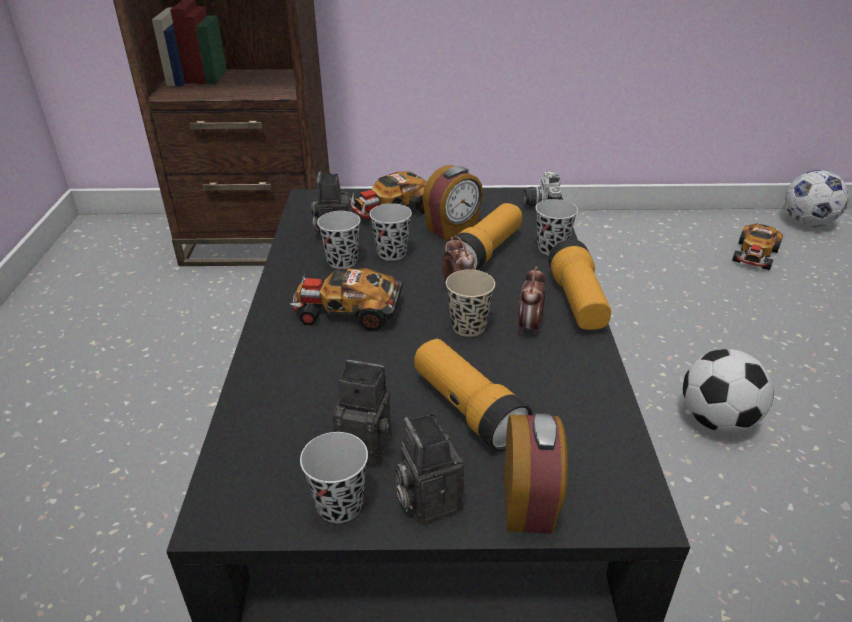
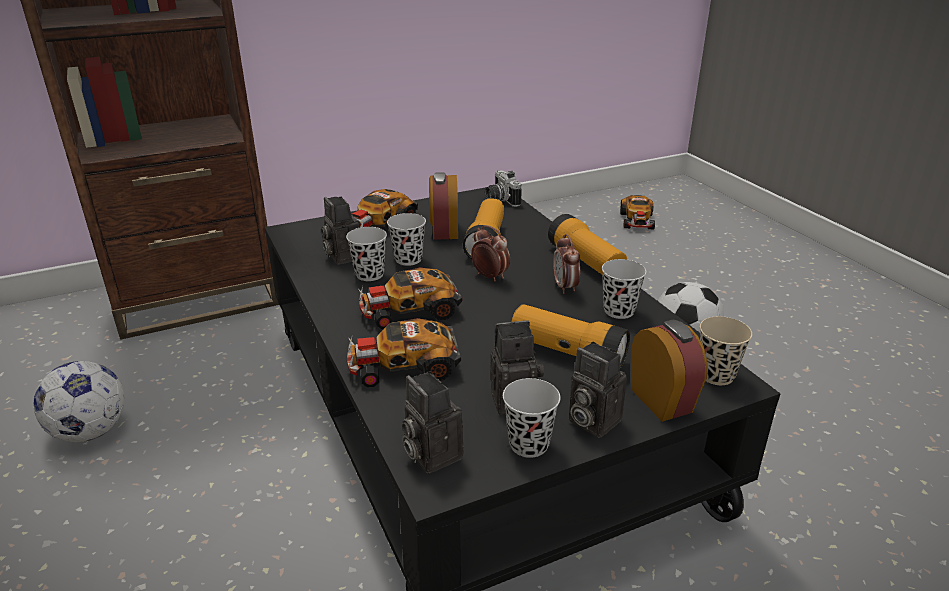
camera: 25 degrees left, 5 degrees down
alarm clock [422,165,483,240] -> alarm clock turned 150 degrees clockwise [429,172,458,240]
beige cup [446,270,495,337] -> beige cup moved to [700,316,752,385]
black cup [536,199,578,256] -> black cup moved to [602,259,646,319]
football [785,170,849,227] -> football moved to [34,361,125,442]
none -> toy car [347,318,461,387]
none -> camera [402,371,464,473]

